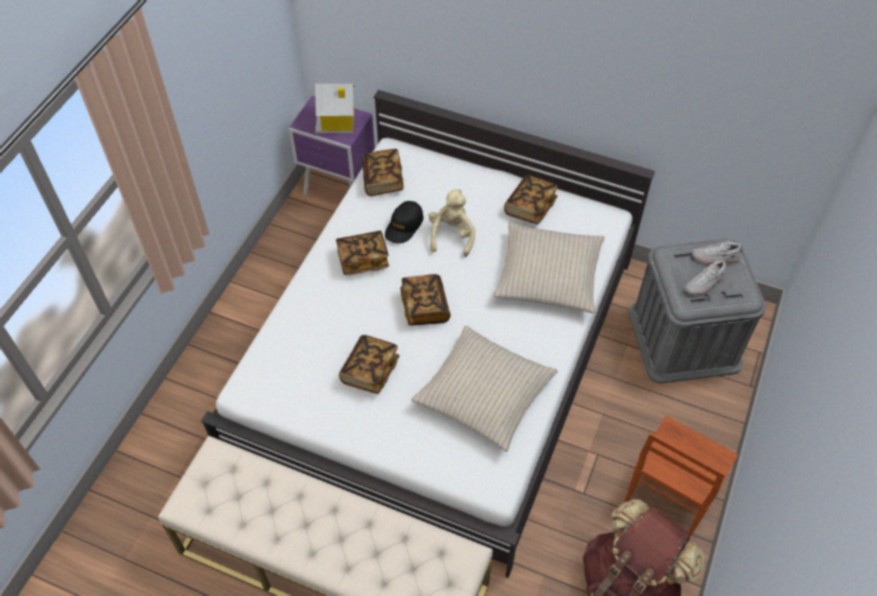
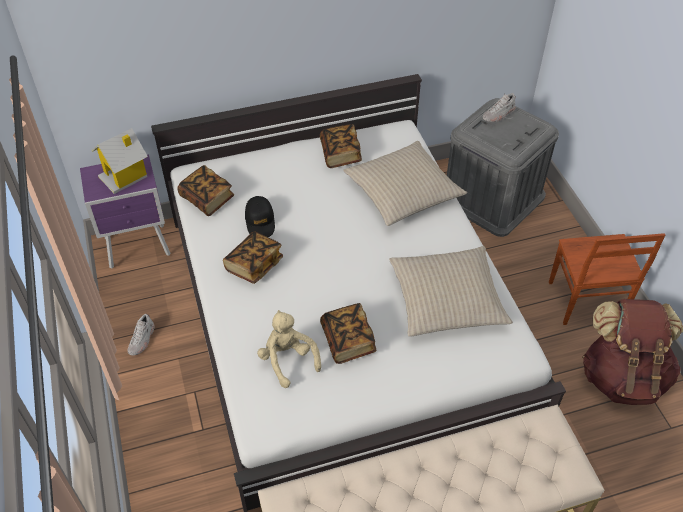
camera: 40 degrees left, 5 degrees down
book [401,274,451,326] -> none
beige plush toy [429,189,475,257] -> beige plush toy moved to [257,310,321,388]
white shoe [685,260,727,295] -> white shoe moved to [128,314,155,356]

